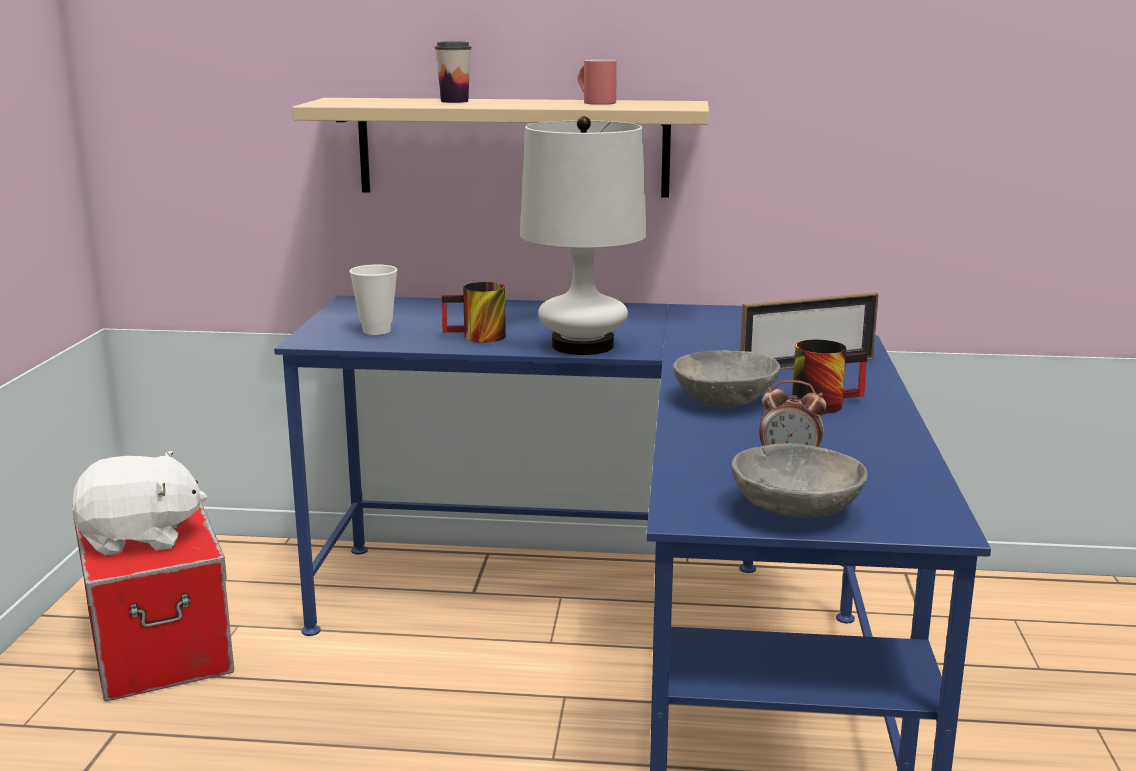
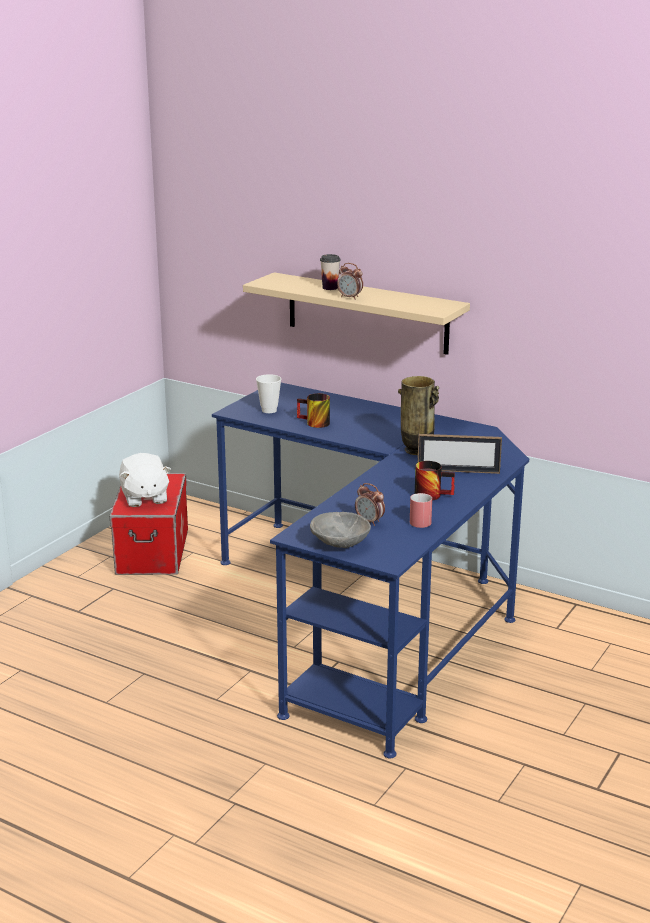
camera: 25 degrees right, 5 degrees up
white plush toy [72,451,207,555] -> white plush toy turned 60 degrees clockwise [119,453,171,507]
white table lamp [520,116,647,355] -> none
red mug [578,59,617,105] -> red mug moved to [410,493,432,528]
grey bowl [673,350,780,408] -> none
none -> alarm clock [337,263,363,300]
none -> vase [398,376,439,455]

